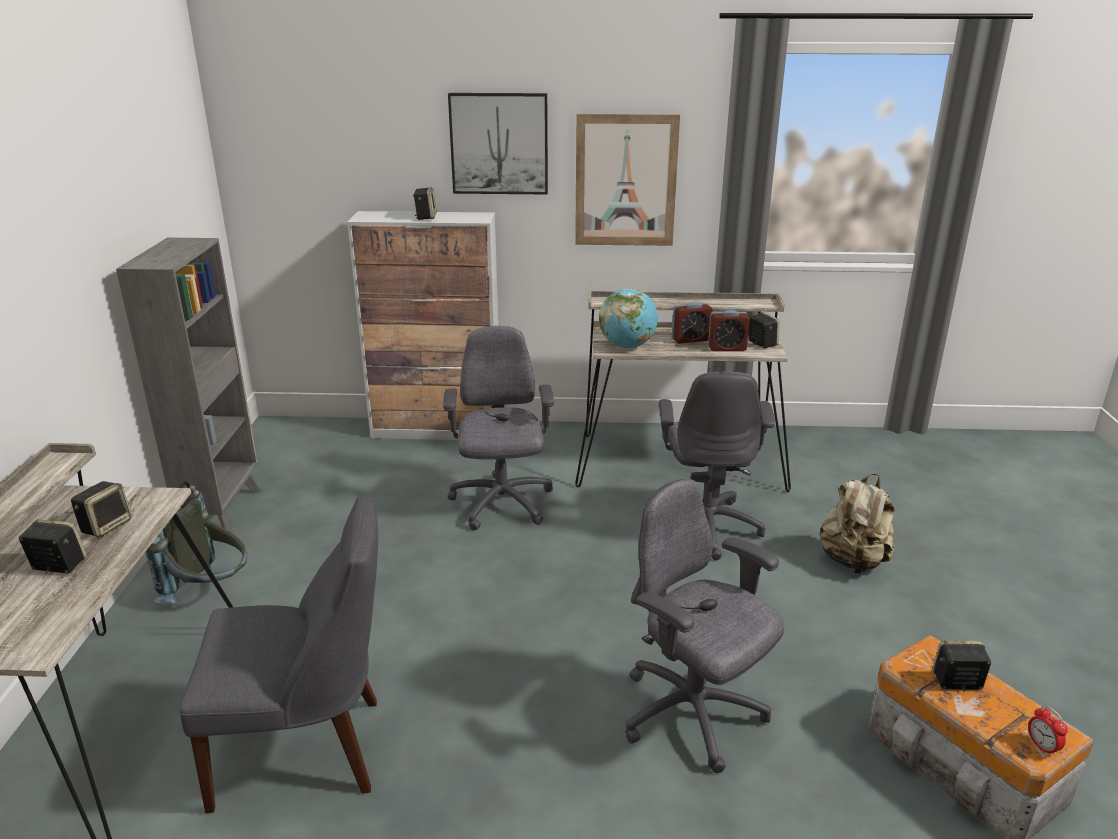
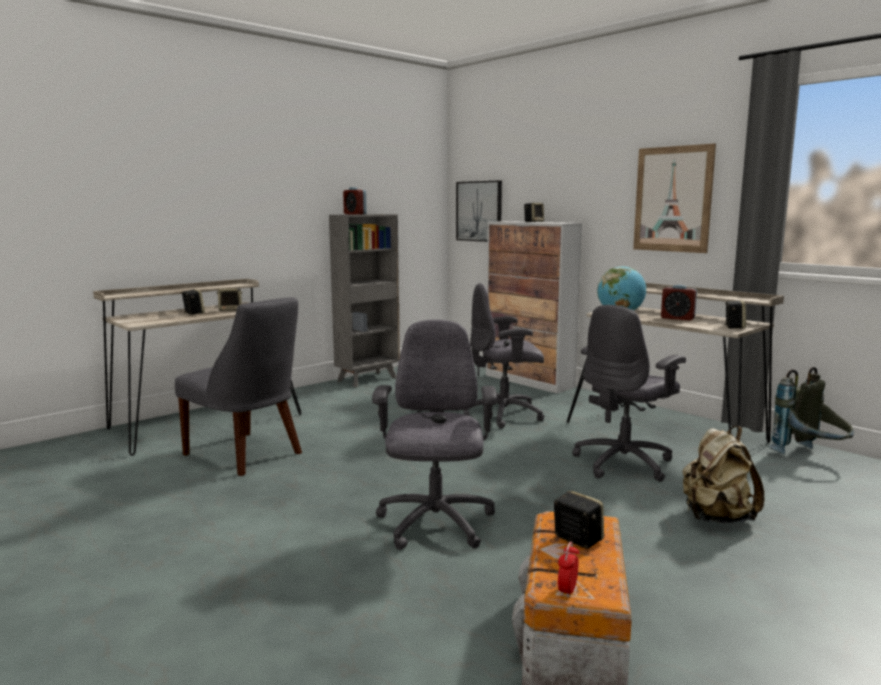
camera: 45 degrees right, 15 degrees down
grey backpack [146,481,247,604] -> grey backpack moved to [769,367,854,454]
grey office chair [443,326,554,531] -> grey office chair turned 135 degrees counterclockwise [463,283,545,429]
picture [448,93,548,194] -> picture moved to [456,180,502,242]
alarm clock [708,310,750,351] -> alarm clock moved to [343,187,367,215]

